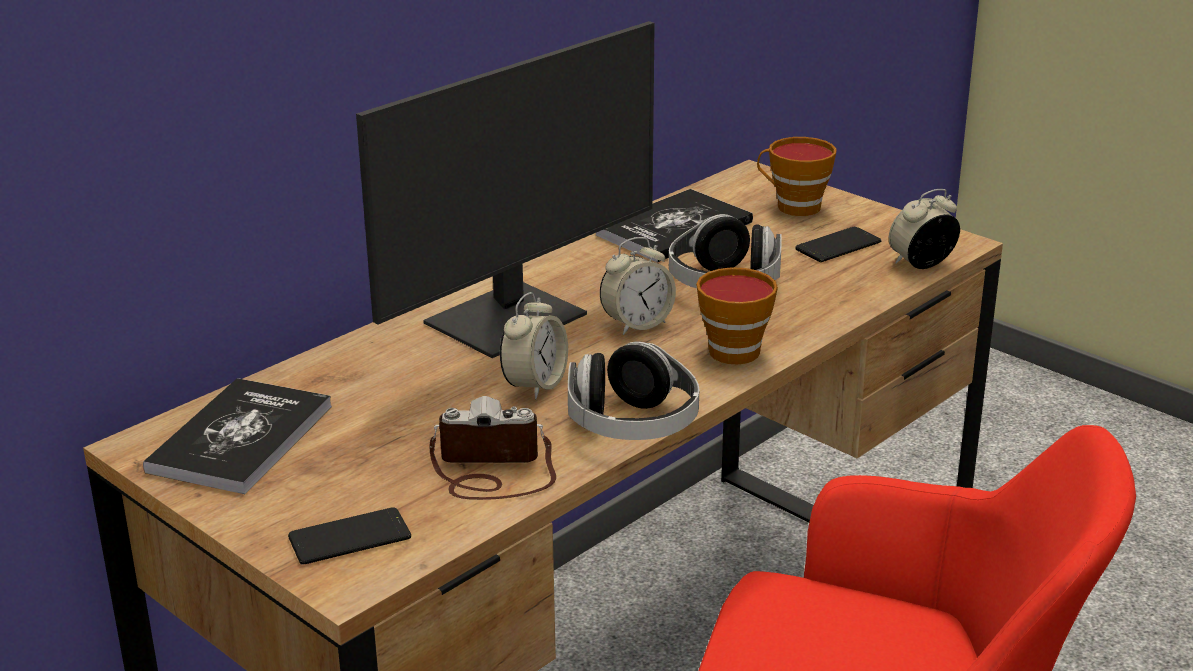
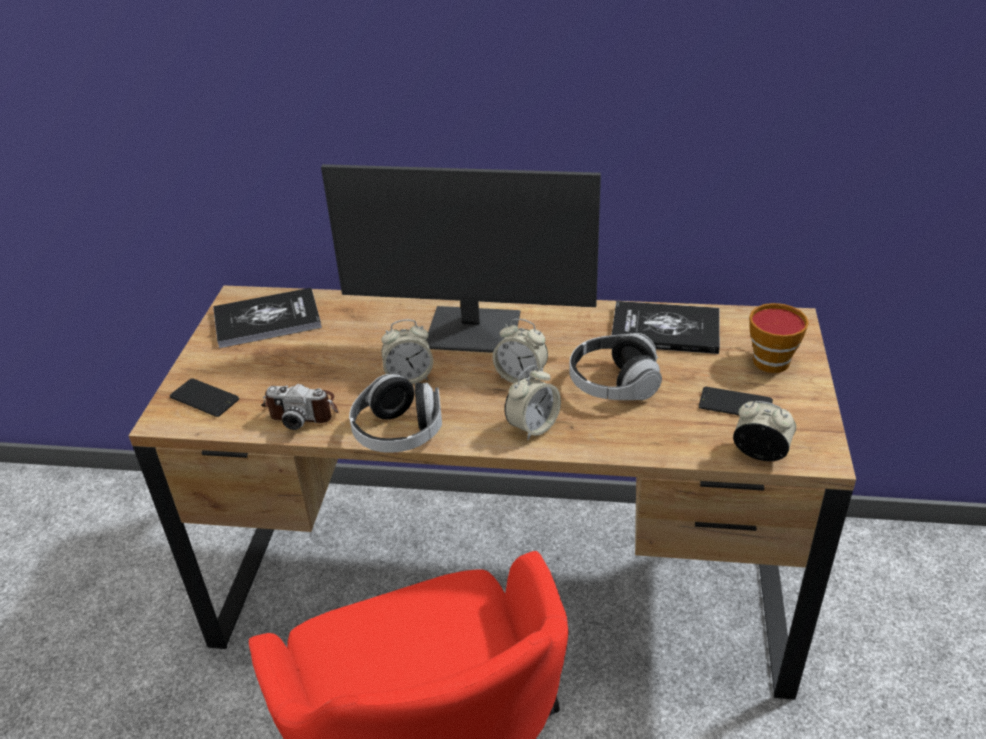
camera: 55 degrees right, 10 degrees up
camera [429,396,556,500] -> camera turned 135 degrees clockwise [261,384,339,430]
cup [696,267,778,365] -> alarm clock [505,365,561,440]

